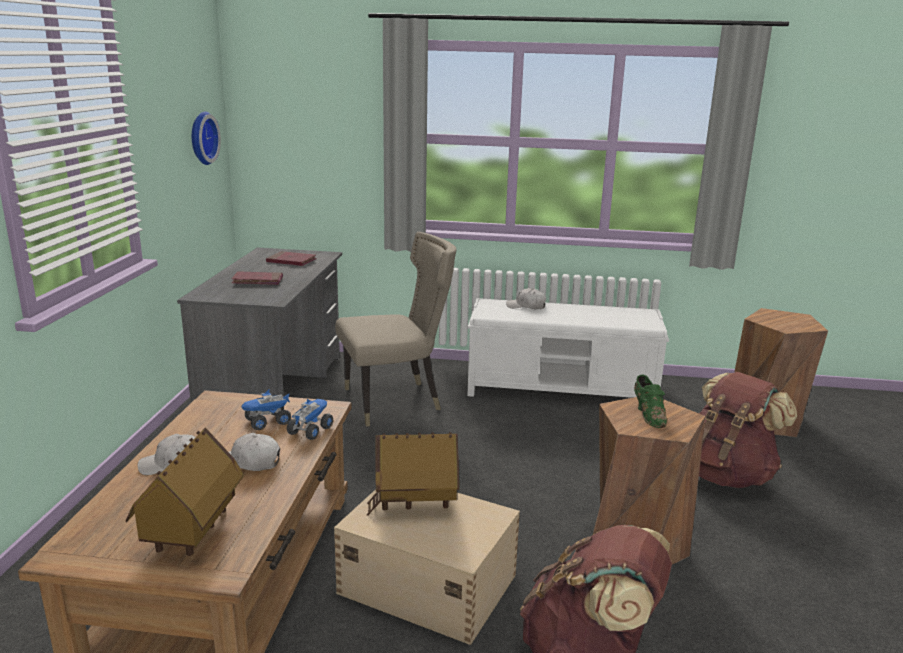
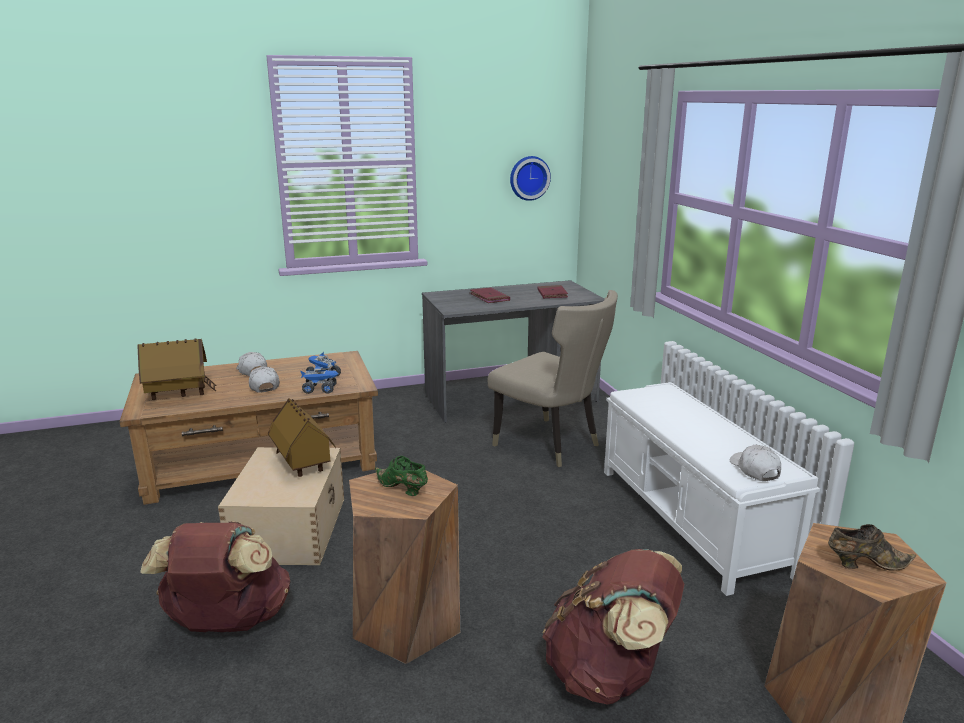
camera: 65 degrees right, 0 degrees up
white cap [506,288,546,309] -> white cap moved to [730,445,781,481]
green shoe [634,375,667,428] -> green shoe turned 75 degrees clockwise [375,456,428,496]
none -> brown shoe [828,524,916,571]

